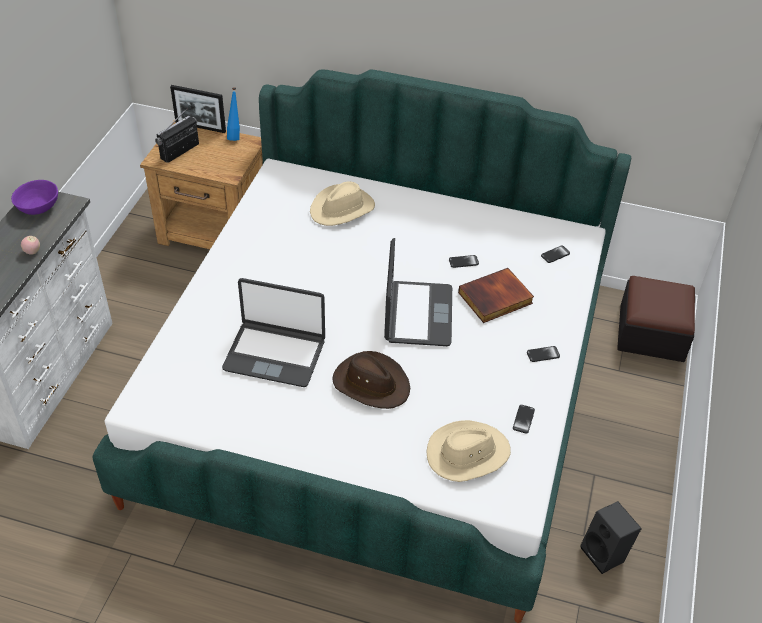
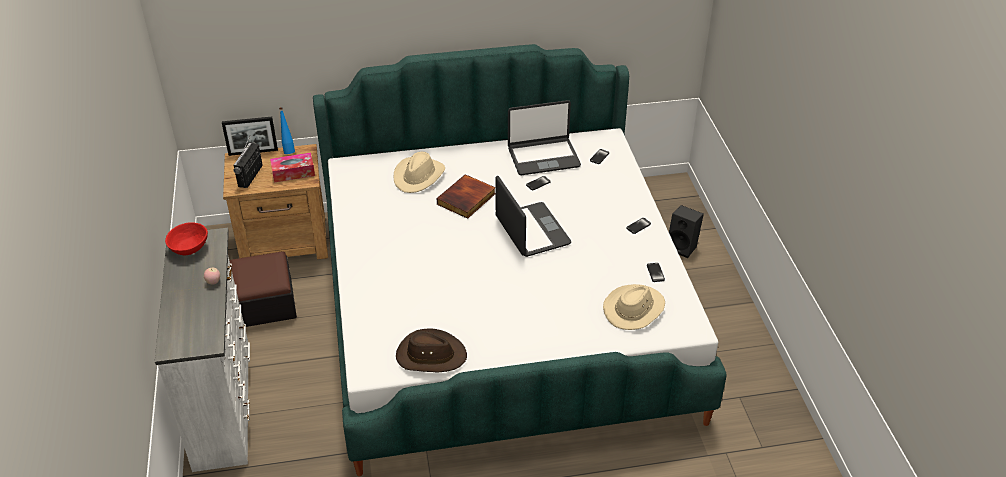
camera: 25 degrees left, 5 degrees down
purple bowl [11,180,58,215] -> red bowl [165,223,208,255]
laptop [222,278,325,387] -> laptop moved to [508,100,581,175]
brown hat [332,351,410,409] -> brown hat moved to [396,328,467,373]
book [458,268,534,323] -> book moved to [437,174,496,219]
black speaker [580,501,642,574] -> black speaker moved to [669,205,704,258]
ottoman [617,276,695,362] -> ottoman moved to [229,251,297,327]
none -> tissue box [270,153,315,182]

